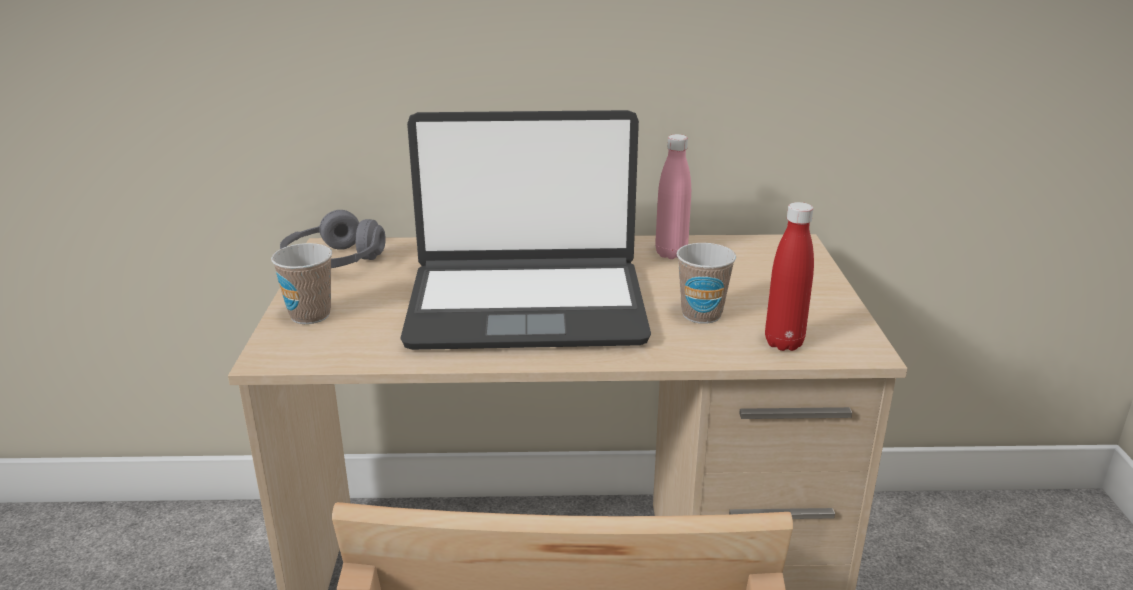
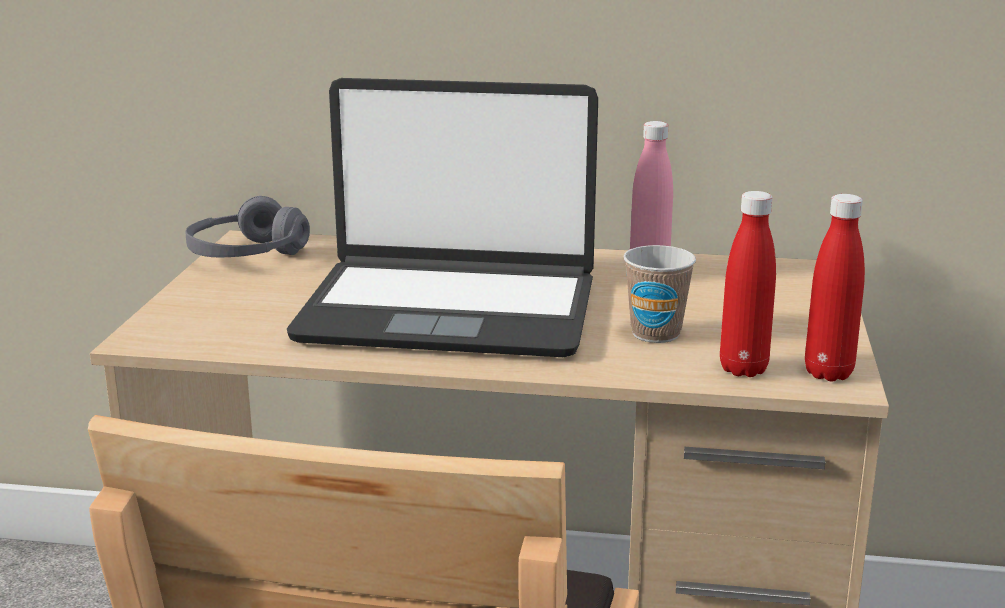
camera: 10 degrees right, 5 degrees down
cup [271,243,332,324] -> none
none -> red bottle [805,194,865,381]

